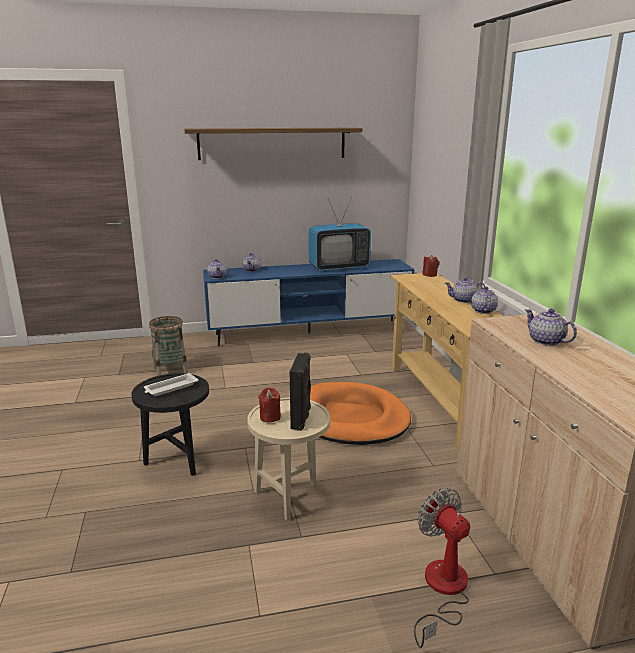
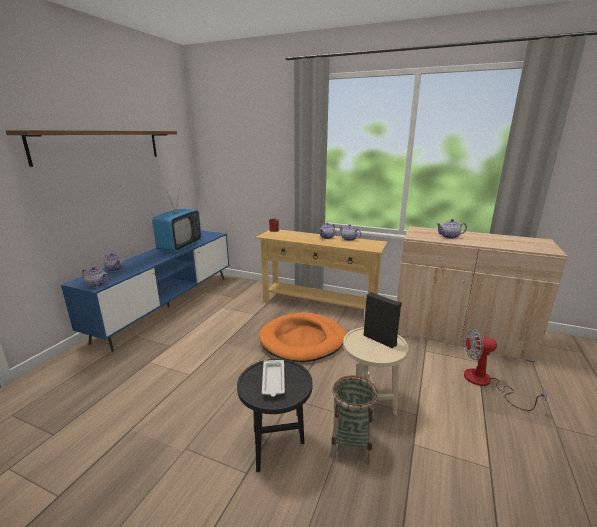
camera: 55 degrees left, 0 degrees up
basket [149,316,188,376] -> basket moved to [330,375,378,465]
red candle [259,387,281,422] -> none

